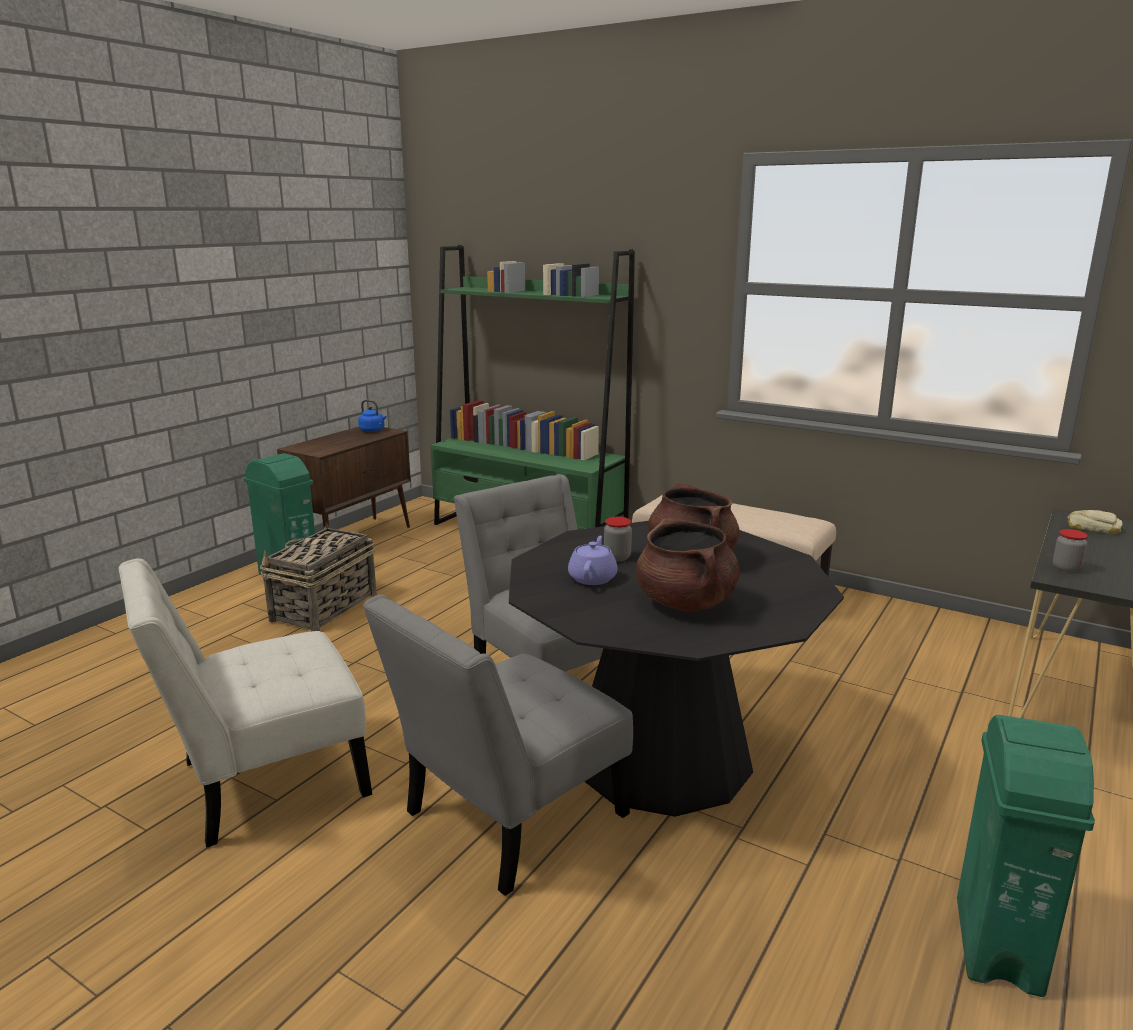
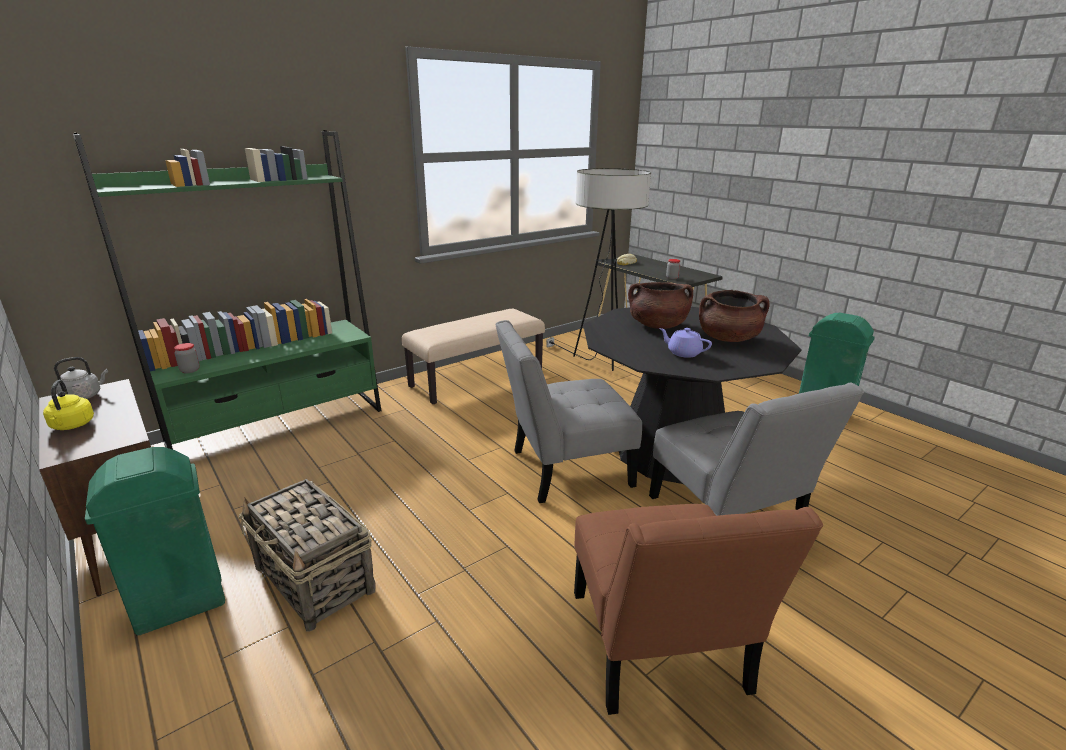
camera: 70 degrees left, 5 degrees up
white chair [119,558,372,847] -> brown chair [574,504,823,715]
blue kettle [358,400,387,432] -> grey kettle [54,357,108,399]
jar [604,517,632,562] -> jar moved to [174,343,200,373]
none -> yellow kettle [43,380,94,430]
none -> floor lamp [546,168,651,371]

